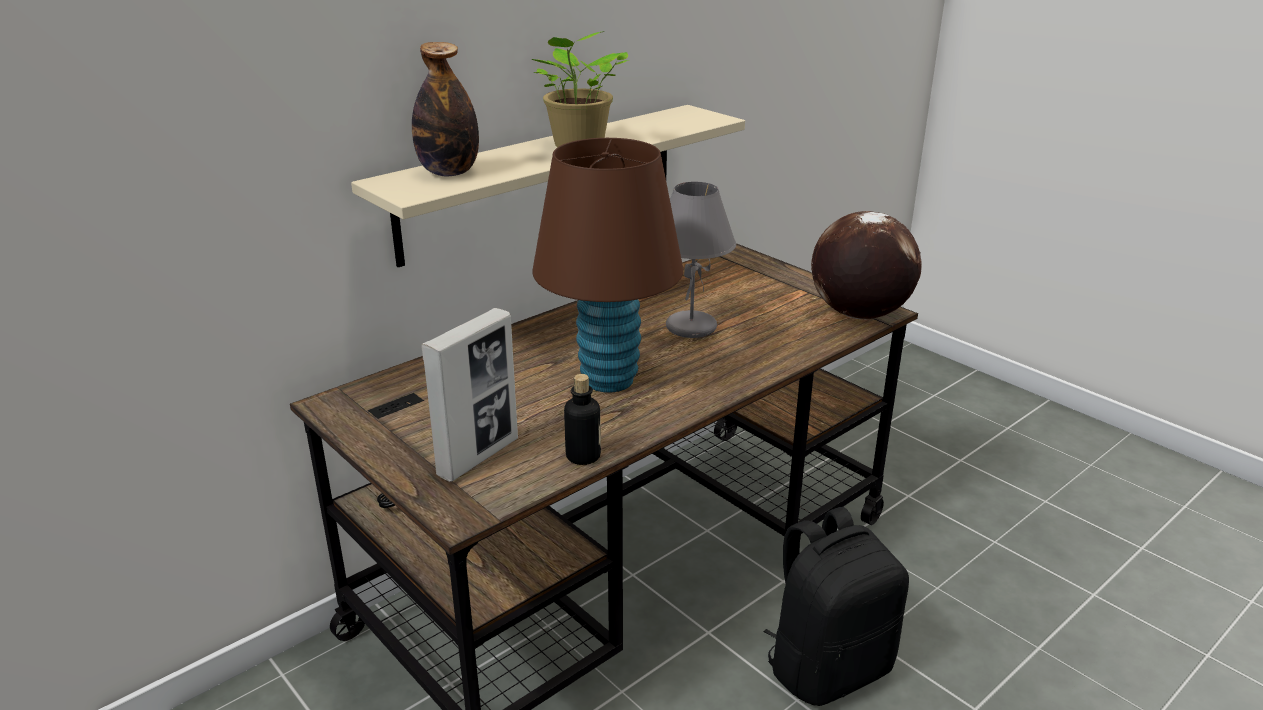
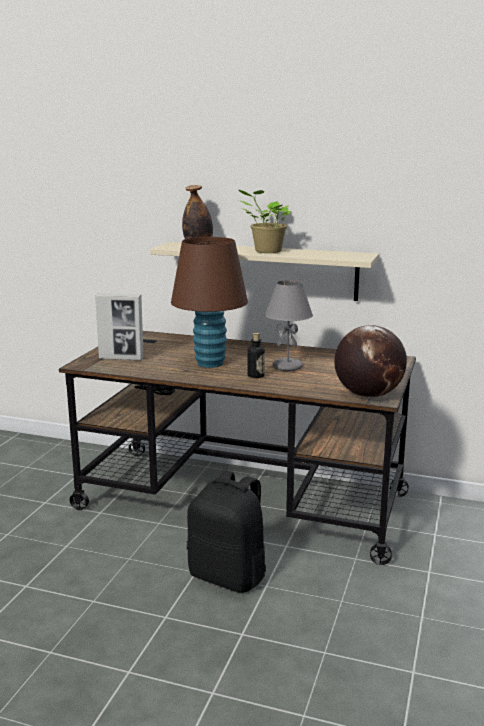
camera: 60 degrees right, 10 degrees down
bottle [564,374,601,465] -> bottle moved to [247,333,265,378]

